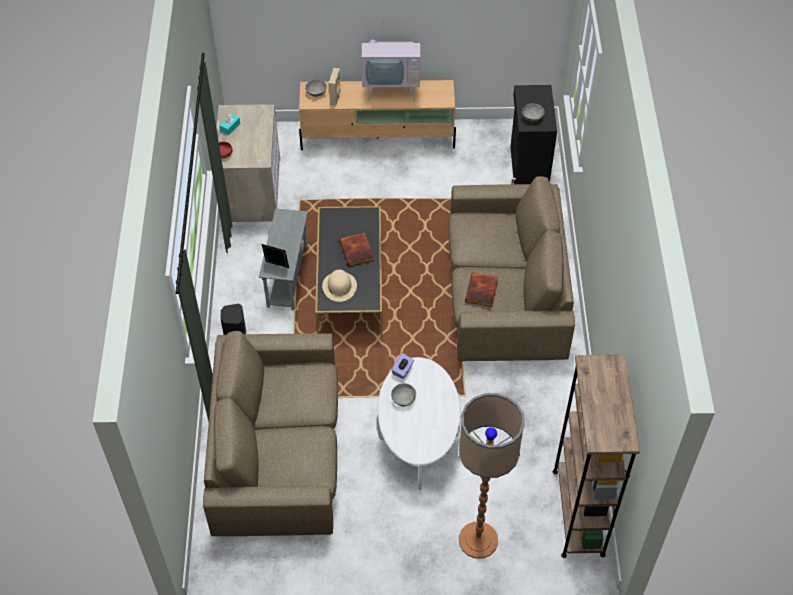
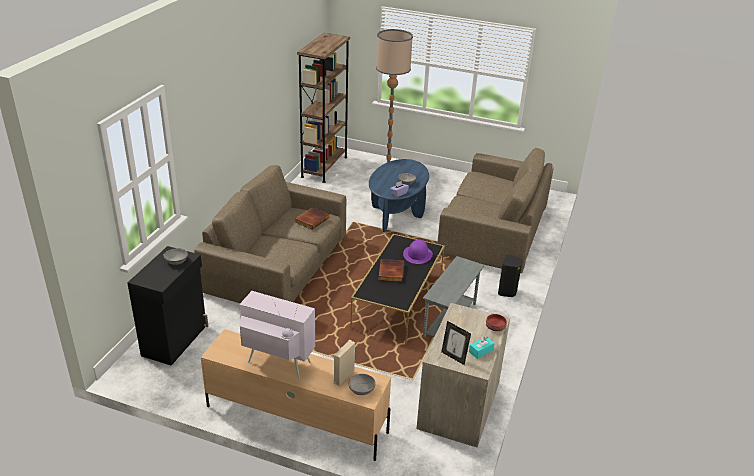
camera: 160 degrees left, 20 degrees down
picture frame [261,244,289,268] -> picture frame moved to [441,321,471,365]
beige hat [322,269,357,302] -> purple hat [403,240,433,264]
white coffee table [377,357,461,490] -> blue coffee table [369,159,429,232]

